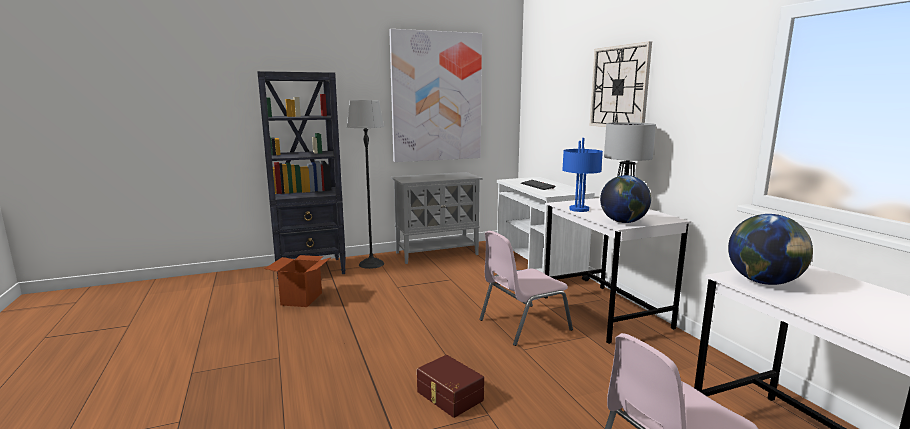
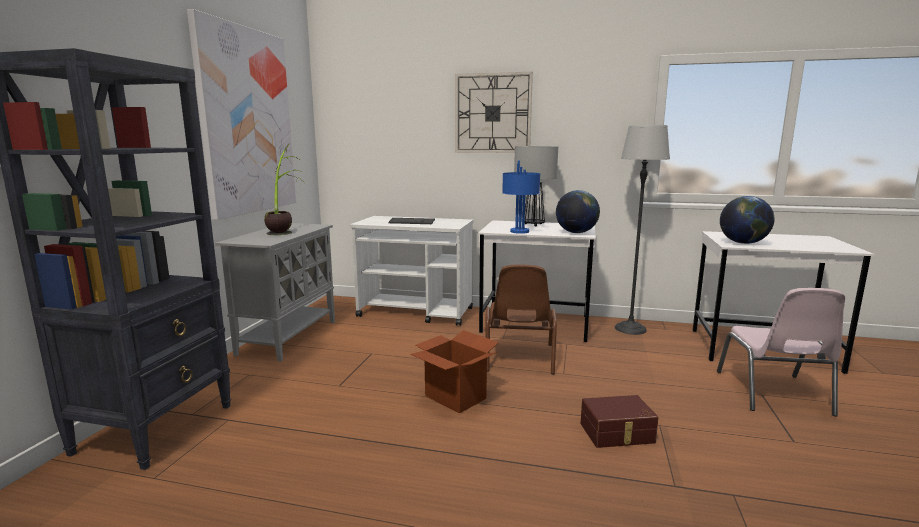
camera: 55 degrees left, 0 degrees up
cardboard box [265,255,331,307] -> cardboard box moved to [410,330,499,413]
floor lamp [347,100,384,269] -> floor lamp moved to [614,125,670,335]
pink chair [479,231,573,346] -> brown chair [485,265,557,374]
none -> potted plant [264,144,305,235]

